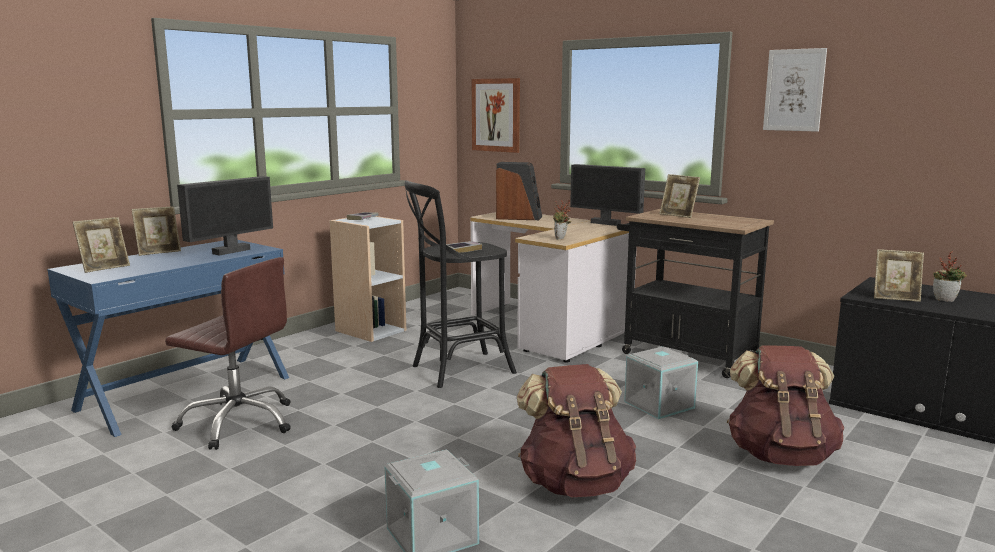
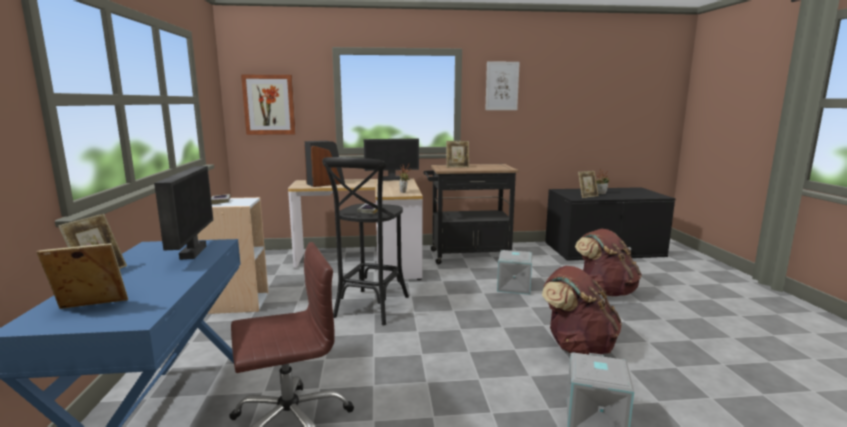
camera: 45 degrees left, 0 degrees up
picture frame [72,217,130,273] -> picture frame turned 105 degrees counterclockwise [37,243,128,309]

